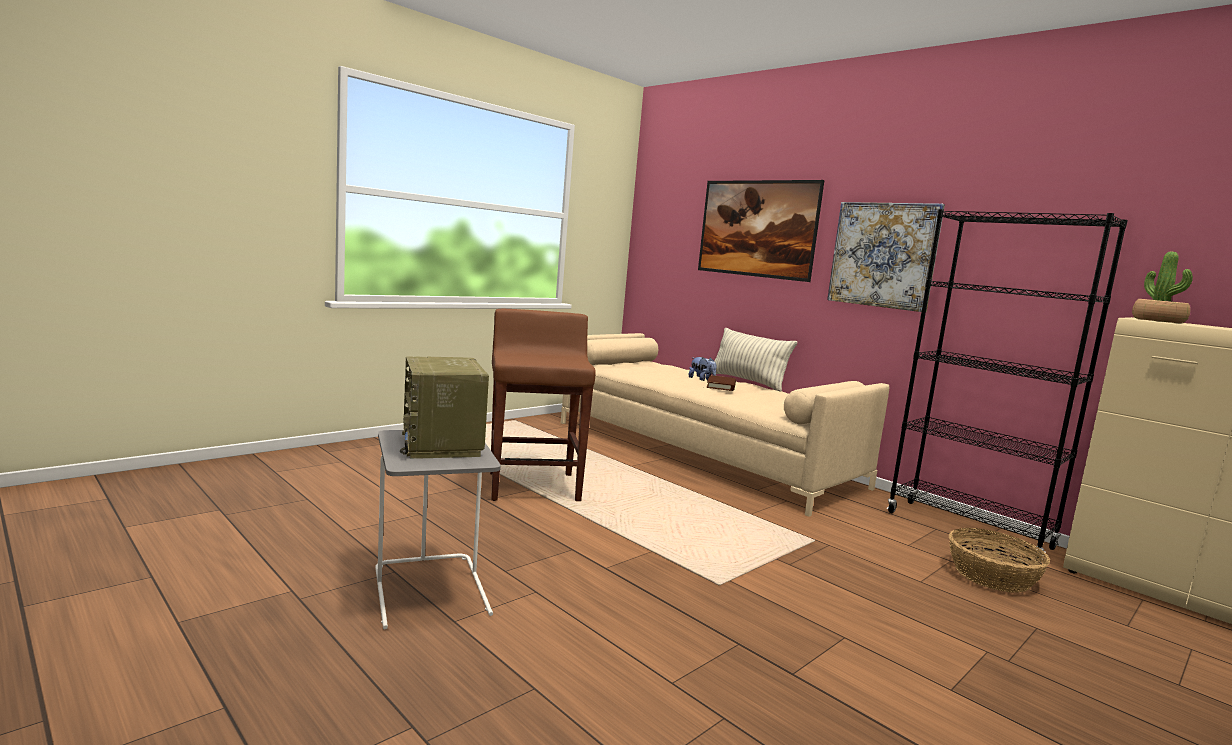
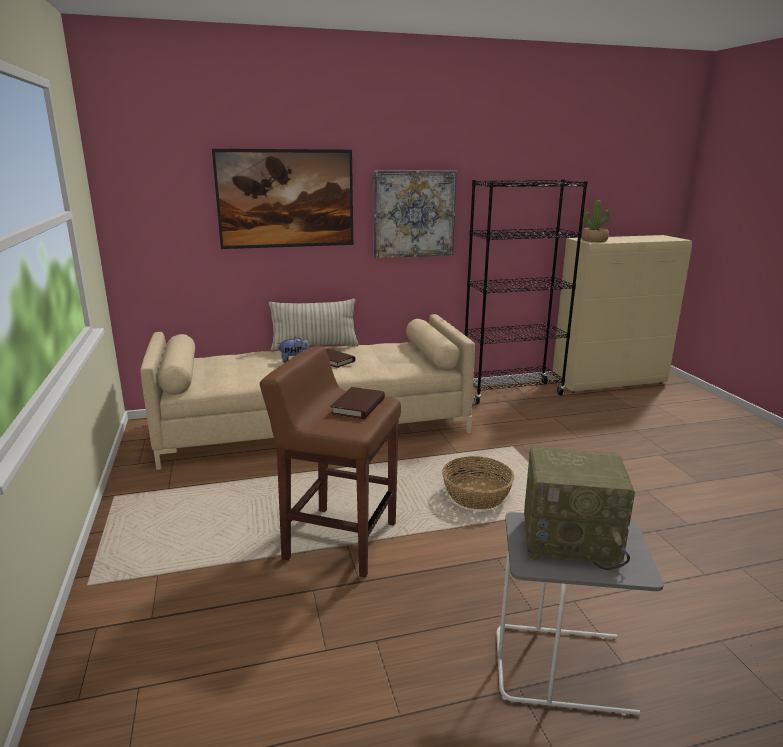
camera: 60 degrees left, 10 degrees up
basket [949,528,1050,593] -> basket moved to [442,456,515,510]
none -> brown book [330,387,385,419]

